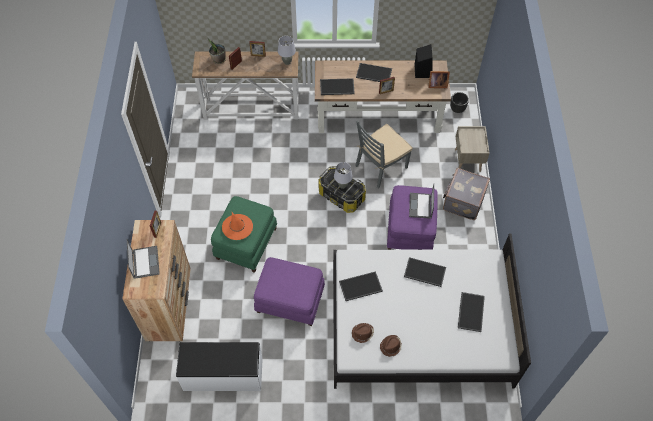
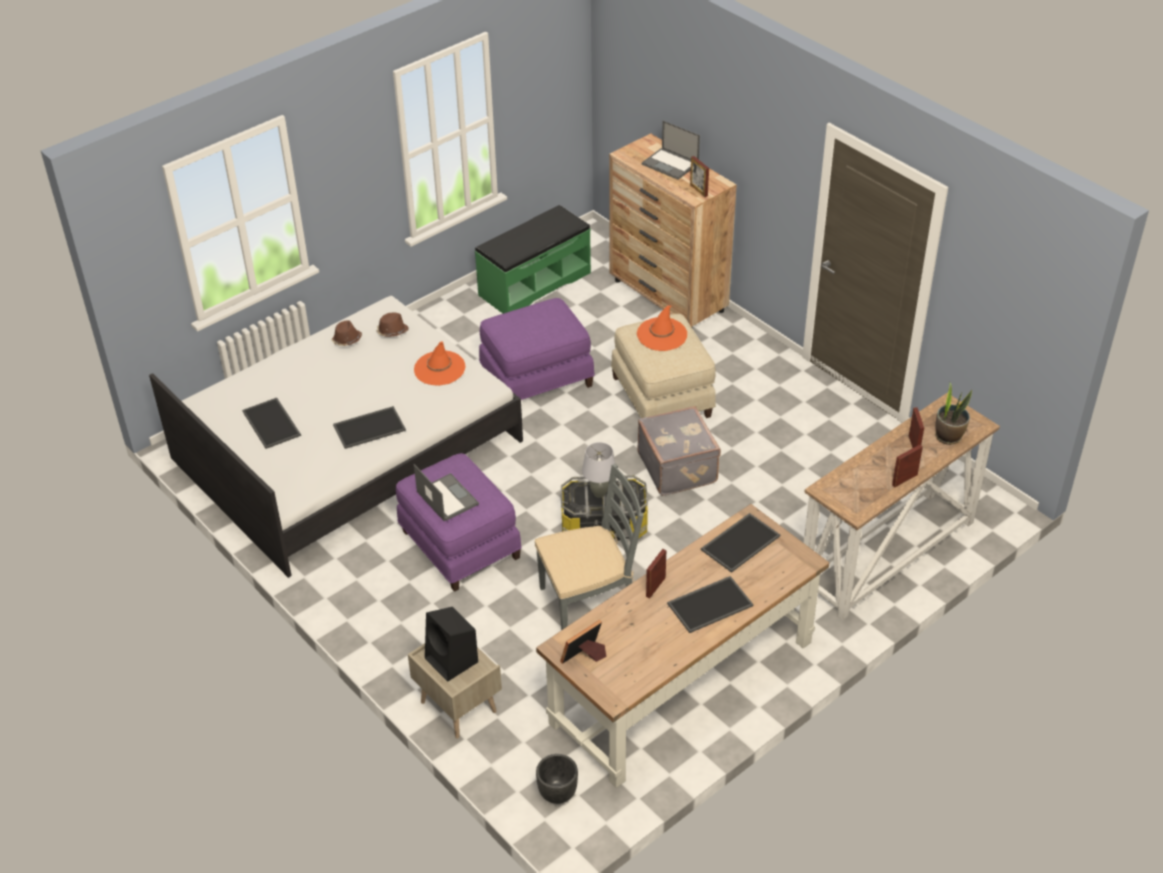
camera: 140 degrees right, 15 degrees down
white bench [176,342,263,391] -> green bench [475,205,591,314]
green ottoman [211,196,277,273] -> beige ottoman [611,314,716,418]
grey table lamp [278,36,296,65] -> none
tray [339,271,383,301] -> orange hat [414,341,466,386]
grey chair [355,120,413,188] -> grey chair turned 60 degrees clockwise [535,464,644,630]
black speaker [414,44,433,78] -> black speaker moved to [425,607,478,682]
grey suitcase [443,168,490,220] -> grey suitcase moved to [637,406,721,496]

